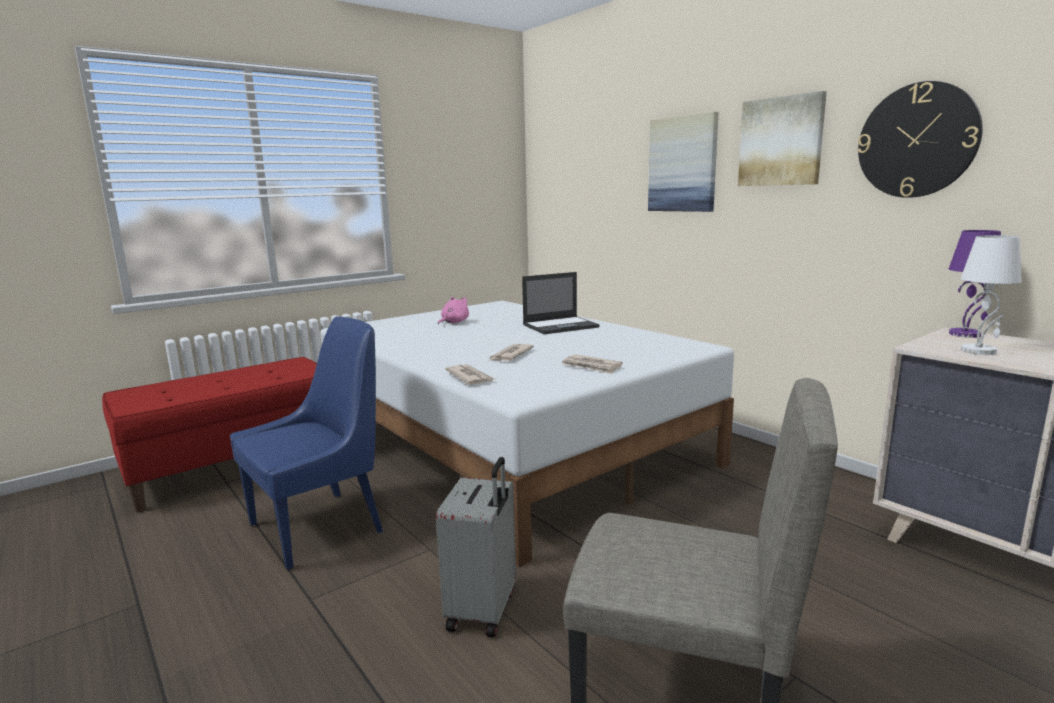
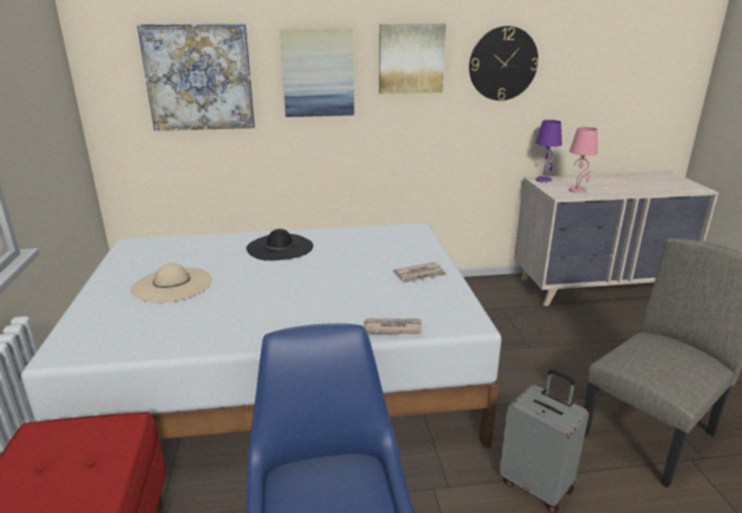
camera: 60 degrees left, 10 degrees up
pink plush toy [438,296,469,325] -> beige hat [131,263,212,303]
newspaper [489,344,534,361] -> none
laptop [522,272,600,334] -> black hat [246,229,313,261]
white table lamp [960,235,1022,355] -> pink table lamp [569,127,598,193]
none -> picture [137,23,255,131]

